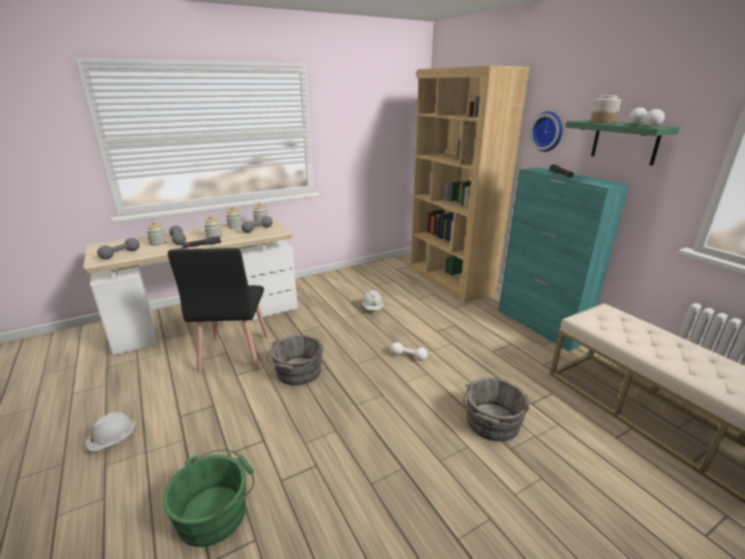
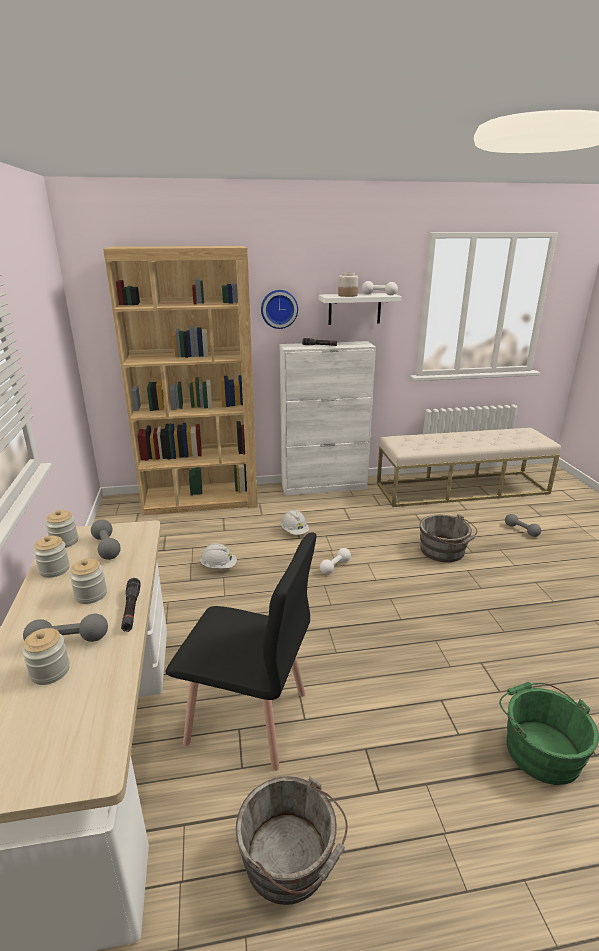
camera: 70 degrees left, 0 degrees up
white hard hat [85,412,136,451] -> white hard hat moved to [281,510,309,535]
grey dumbbell [97,238,140,260] -> grey dumbbell moved to [505,514,541,537]
grey bucket [267,335,323,386] -> grey bucket moved to [236,776,348,905]
turquoise cabinet [498,167,630,351] -> white cabinet [279,341,376,496]
green shelf [565,120,680,165] -> white shelf [318,293,402,325]

